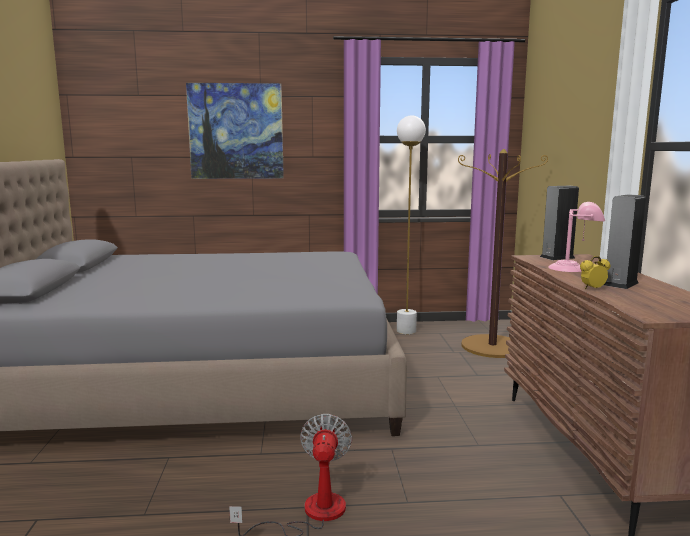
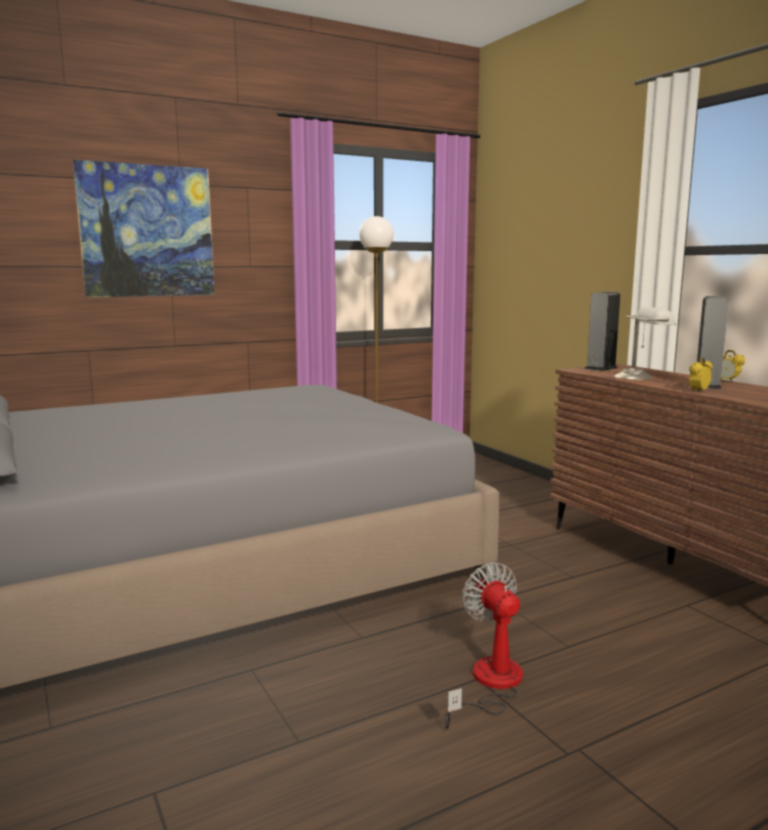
camera: 25 degrees left, 0 degrees up
brown clothes rack [458,149,548,358] -> none
pink table lamp [548,202,605,272] -> white table lamp [614,307,676,380]
none -> alarm clock [721,350,745,383]

